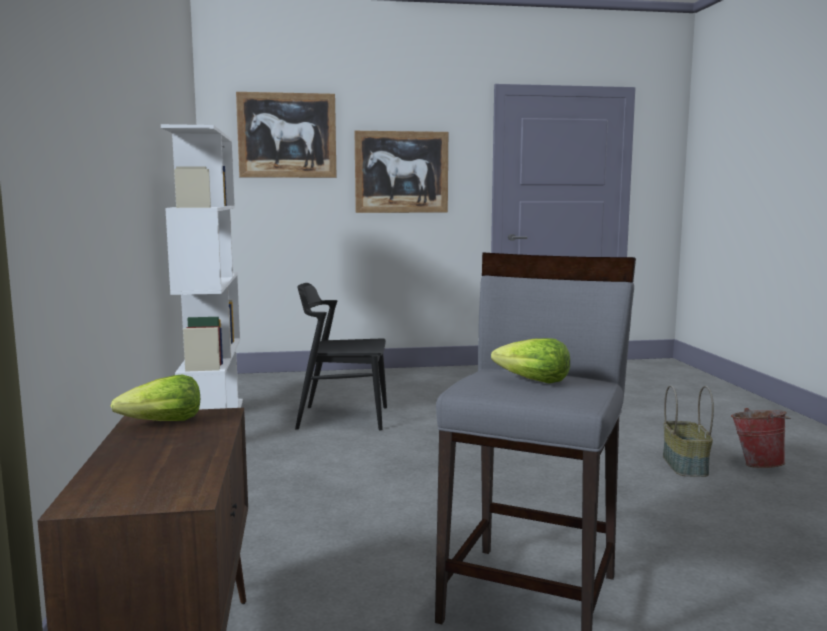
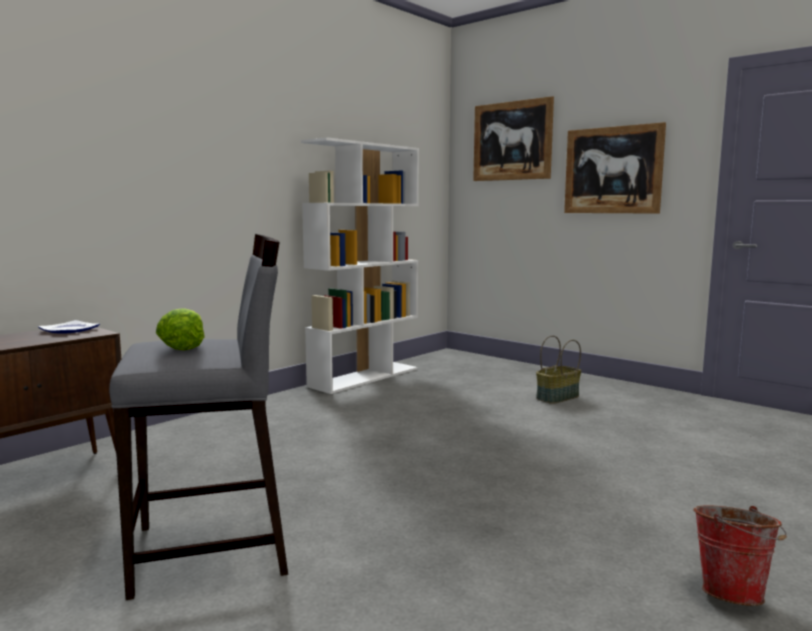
camera: 50 degrees right, 0 degrees up
lettuce [111,374,200,421] -> plate [38,320,100,334]
black chair [295,283,387,431] -> none
basket [663,385,714,477] -> basket moved to [536,335,581,404]

